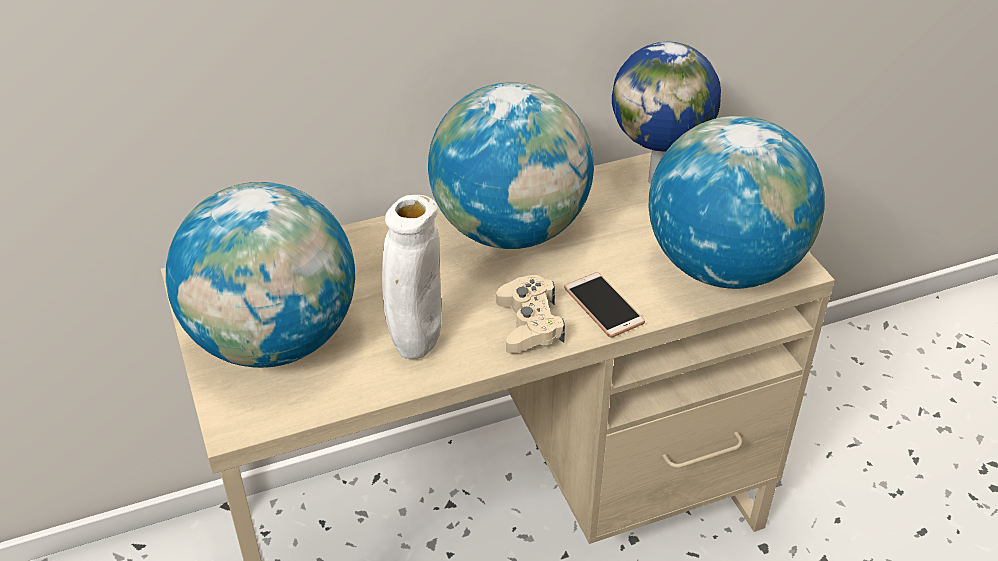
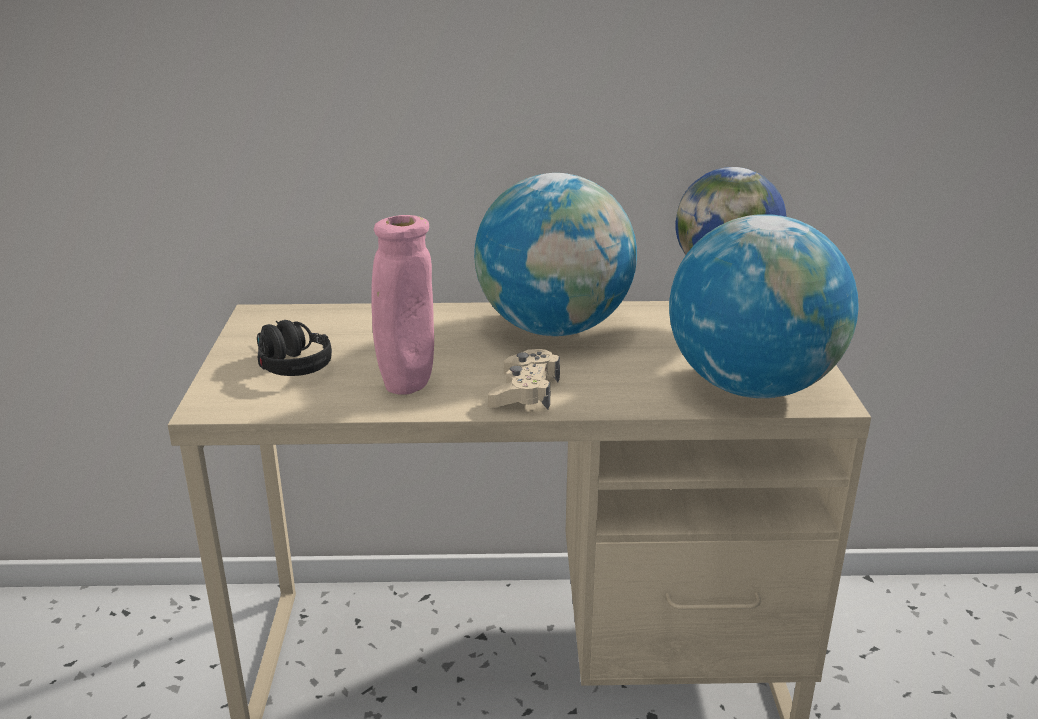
camera: 20 degrees right, 15 degrees down
globe [166,182,355,368] -> black headphones [257,320,332,376]
white vase [382,195,442,359] -> pink vase [371,215,434,395]
phone [564,272,645,338] -> none

